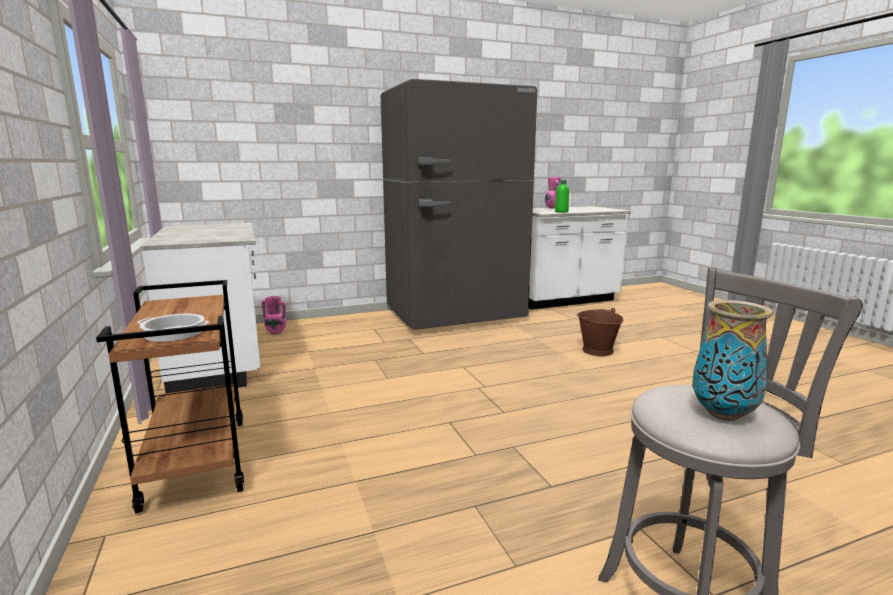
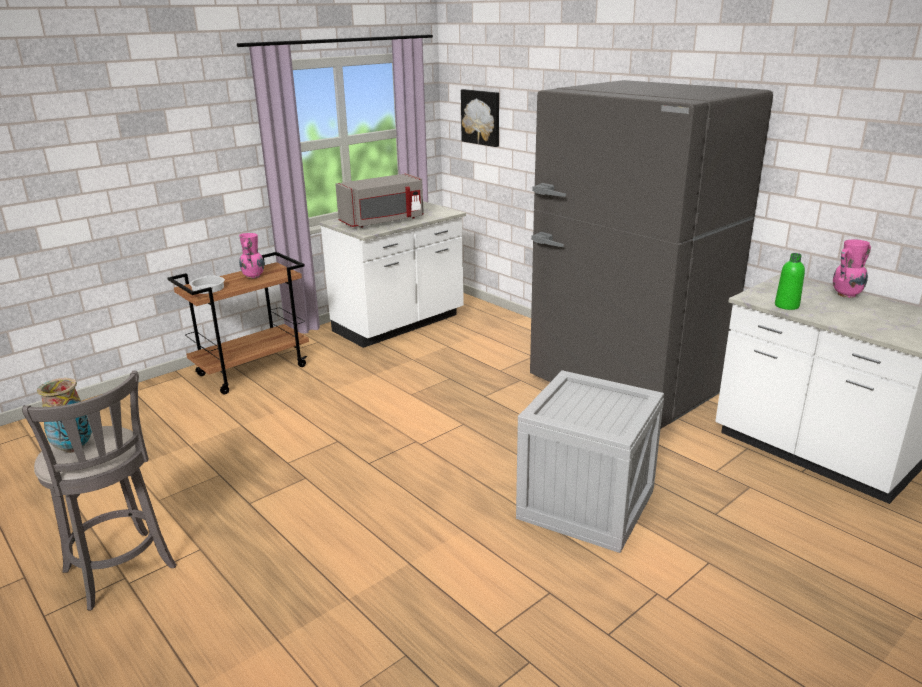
camera: 70 degrees right, 10 degrees up
pink vase [261,296,287,335] -> pink vase moved to [239,233,264,279]
brown bucket [577,308,623,356] -> crate [516,370,664,553]
none -> grey microwave [335,173,424,228]
none -> picture [461,89,499,147]

